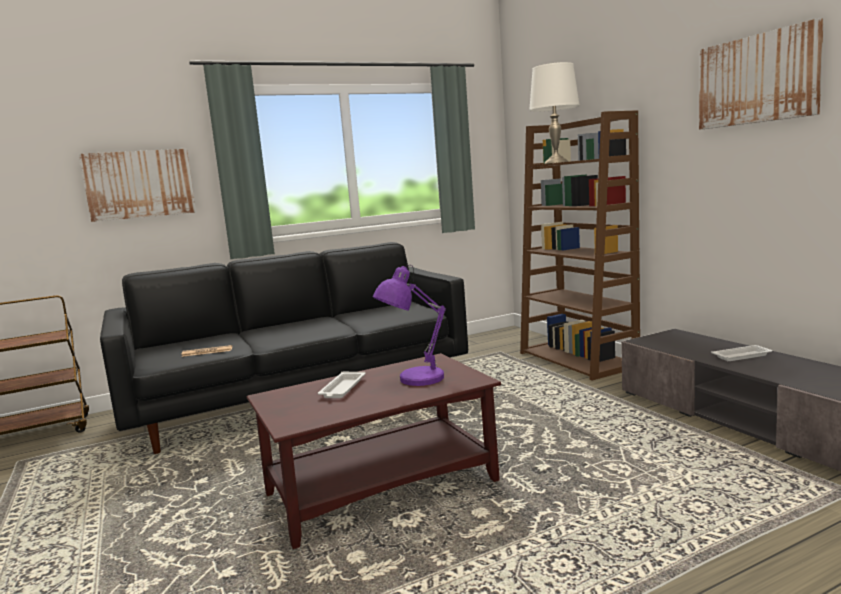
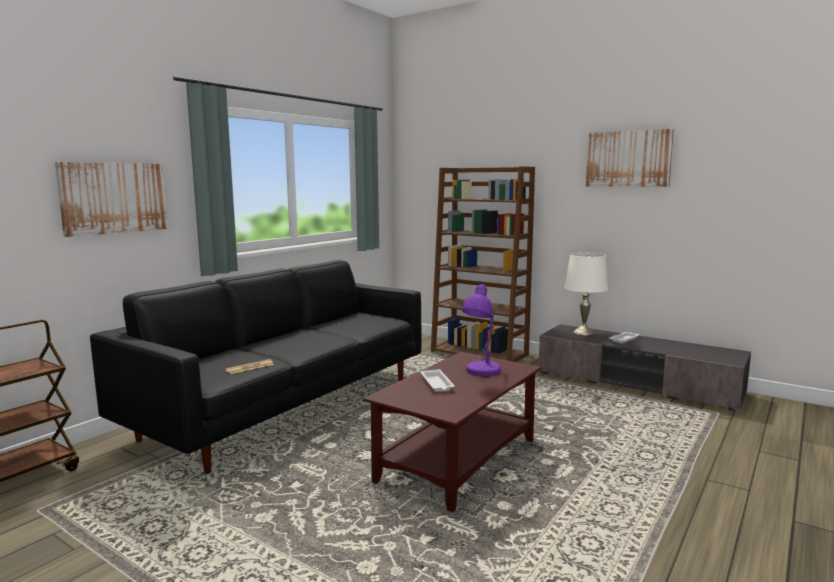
camera: 30 degrees left, 0 degrees up
white table lamp [529,62,580,164] -> white table lamp moved to [564,253,608,335]

